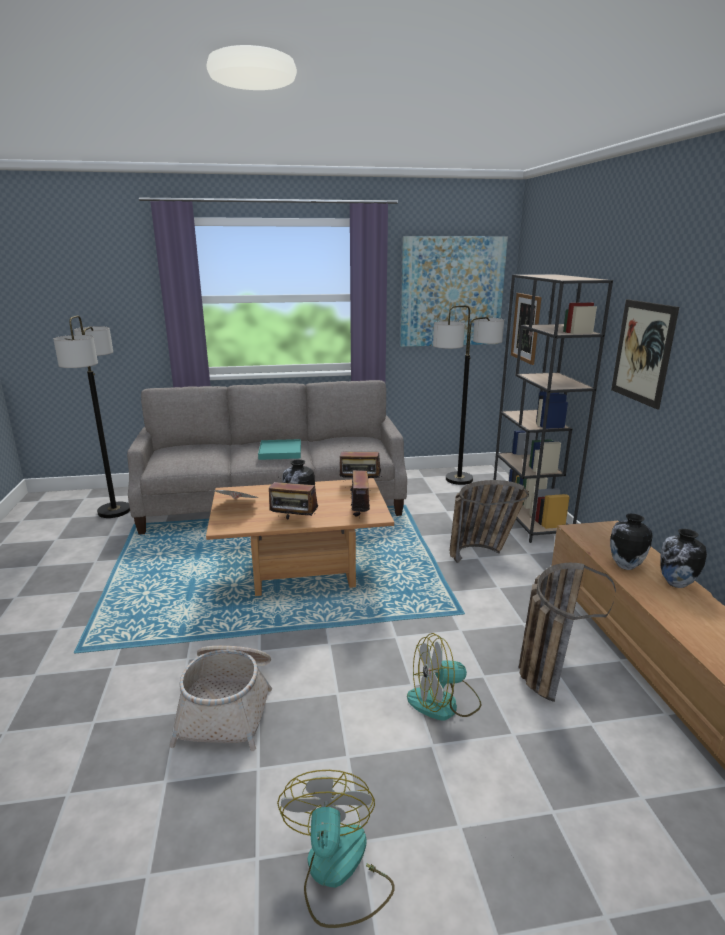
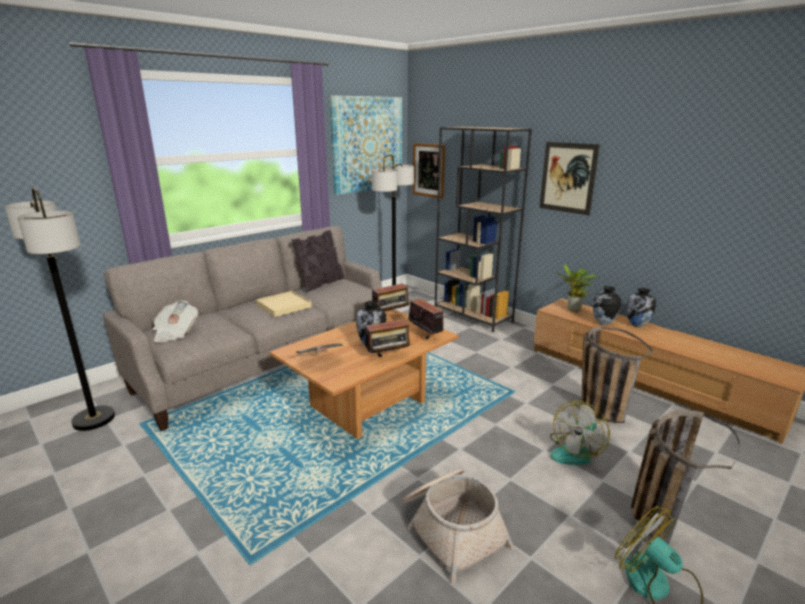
camera: 35 degrees left, 0 degrees up
turquoise tray [258,439,301,460] -> beige tray [256,291,312,317]
basket [450,480,529,563] -> basket moved to [631,410,740,545]
none -> newspaper [153,301,198,343]
none -> black pillow [292,230,345,292]
none -> potted plant [556,264,600,312]

